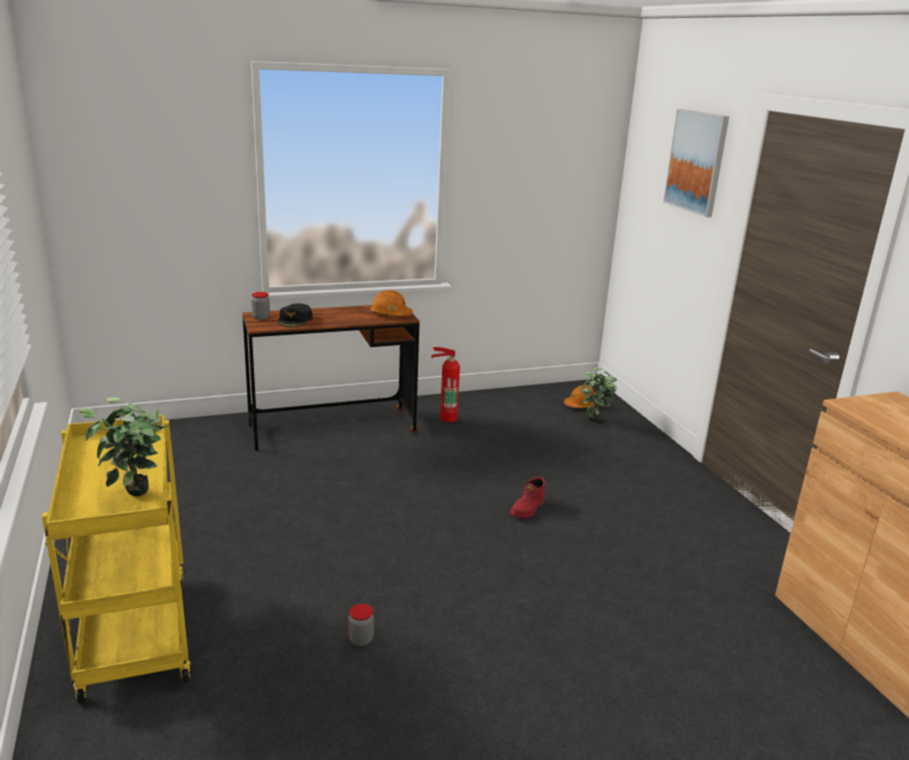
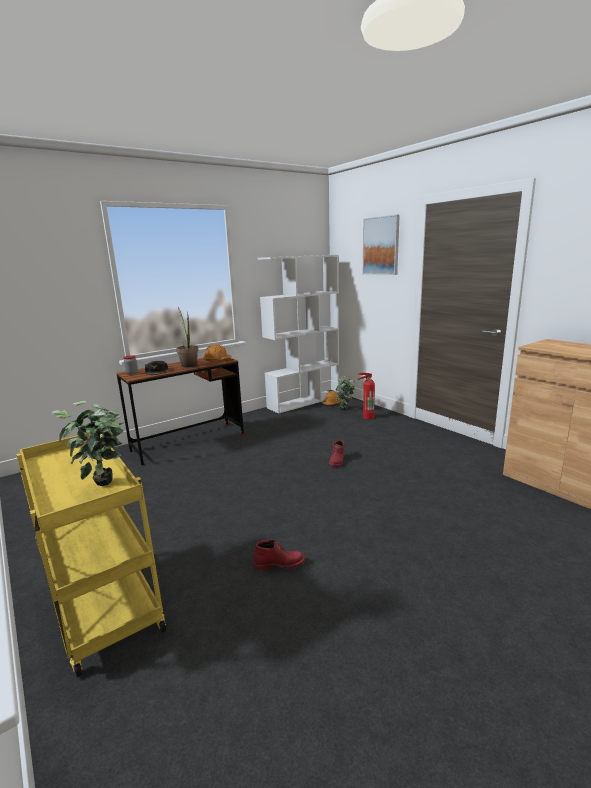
camera: 15 degrees left, 5 degrees down
jar [349,604,374,646] -> red boot [254,539,305,570]
fire extinguisher [431,347,460,422] -> fire extinguisher moved to [358,373,375,419]
none -> potted plant [176,307,199,368]
none -> white bookcase [258,255,339,414]

